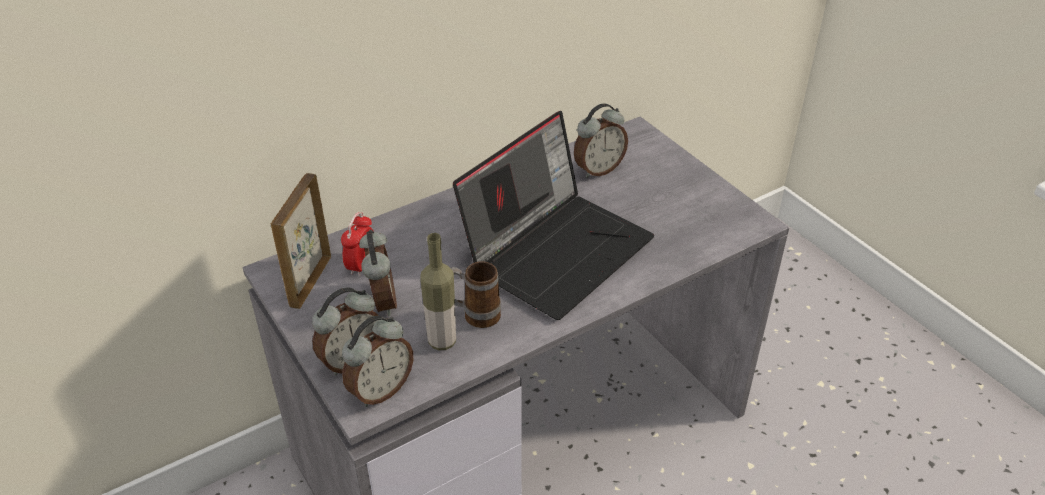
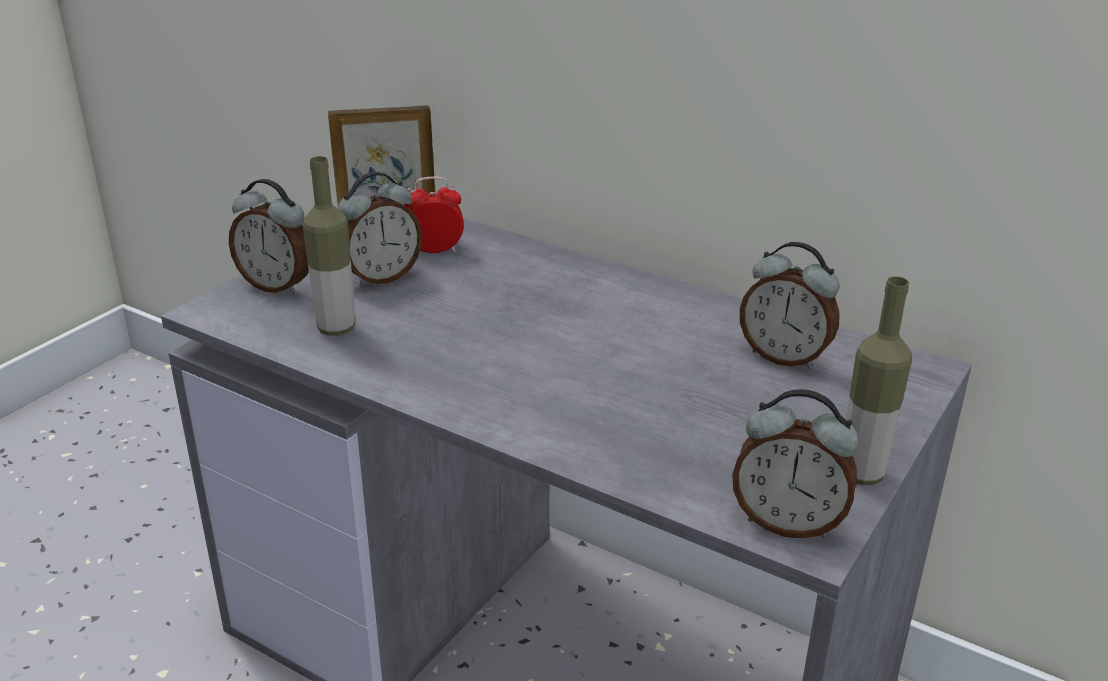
camera: 65 degrees right, 10 degrees down
alarm clock [342,316,413,407] -> alarm clock moved to [732,389,859,539]
mug [451,261,501,328] -> none
laptop [453,111,654,320] -> none
none -> bottle [846,276,912,485]

